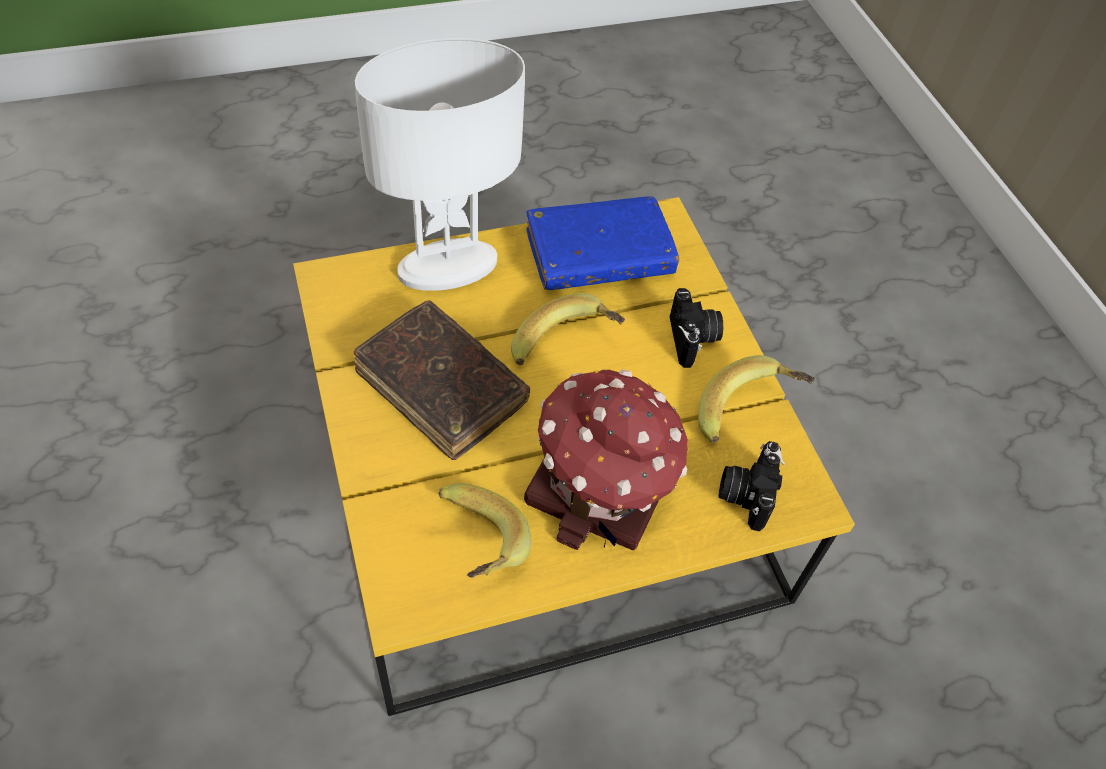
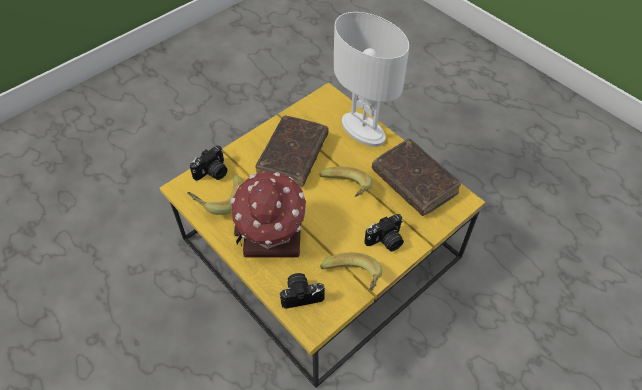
camera: 70 degrees right, 0 degrees up
blue book [526,196,679,290] -> brown book [372,139,461,216]
none -> camera [190,146,227,181]

